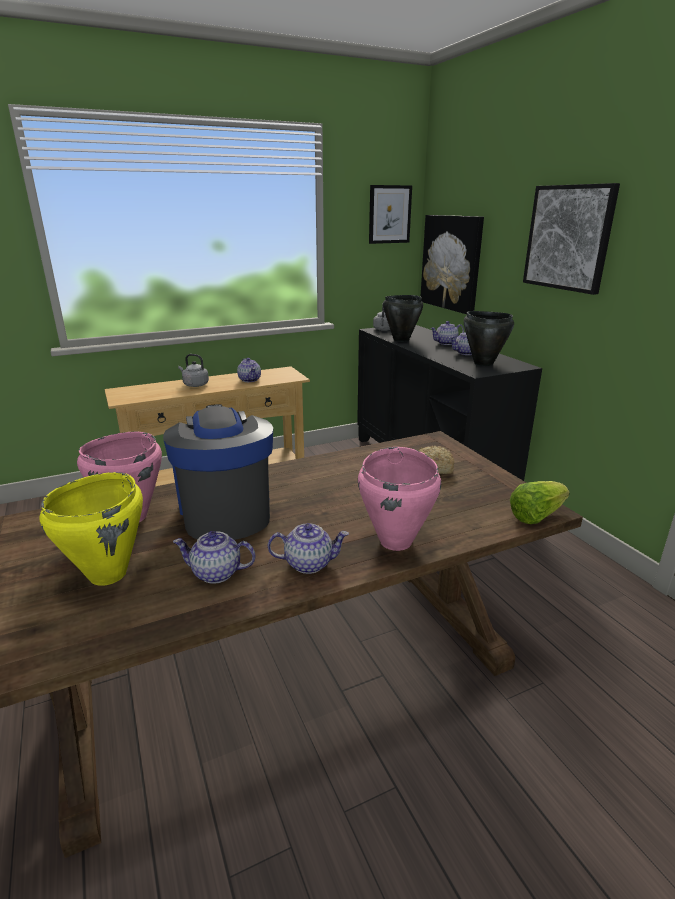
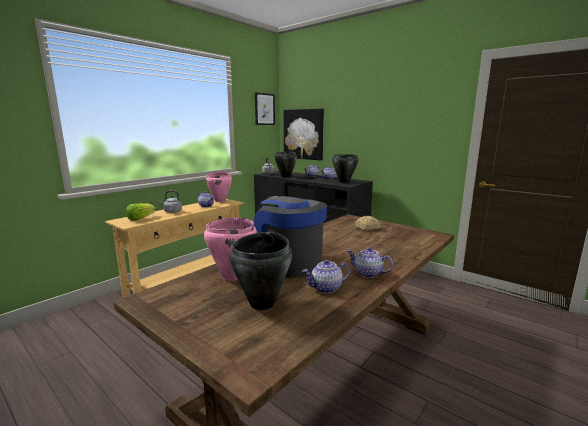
camera: 25 degrees left, 10 degrees down
yellow cooking pot [39,472,143,586] -> black cooking pot [229,232,292,310]
teapot [268,523,349,574] -> teapot turned 120 degrees counterclockwise [347,247,393,278]
pink cooking pot [358,447,441,551] -> pink cooking pot moved to [206,172,232,202]
lettuce [510,481,570,524] -> lettuce moved to [126,203,156,221]
picture [523,183,620,295] -> none

